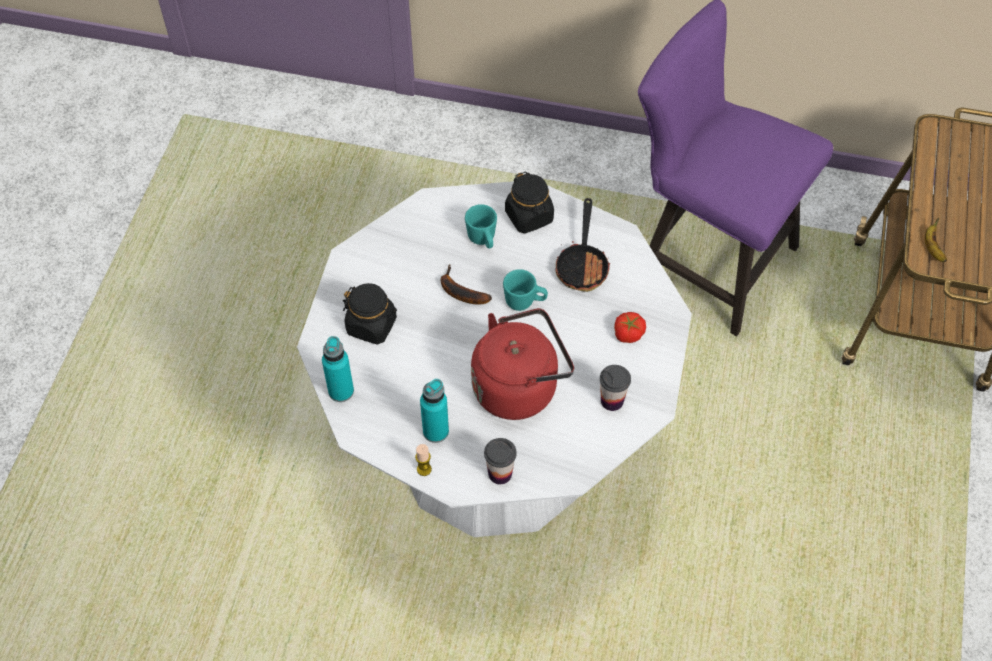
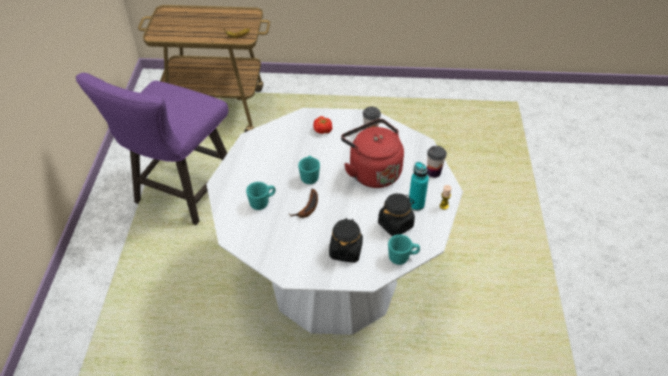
camera: 100 degrees left, 10 degrees down
turquoise bottle [322,336,354,402] -> turquoise mug [388,234,420,265]
black jar [505,171,554,234] -> black jar moved to [378,193,415,236]
frying pan [555,198,610,292] -> none

